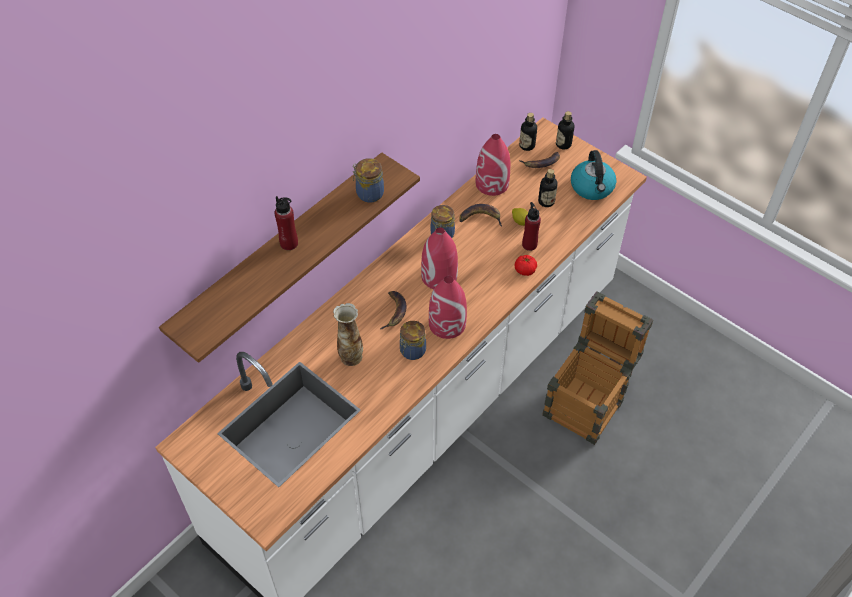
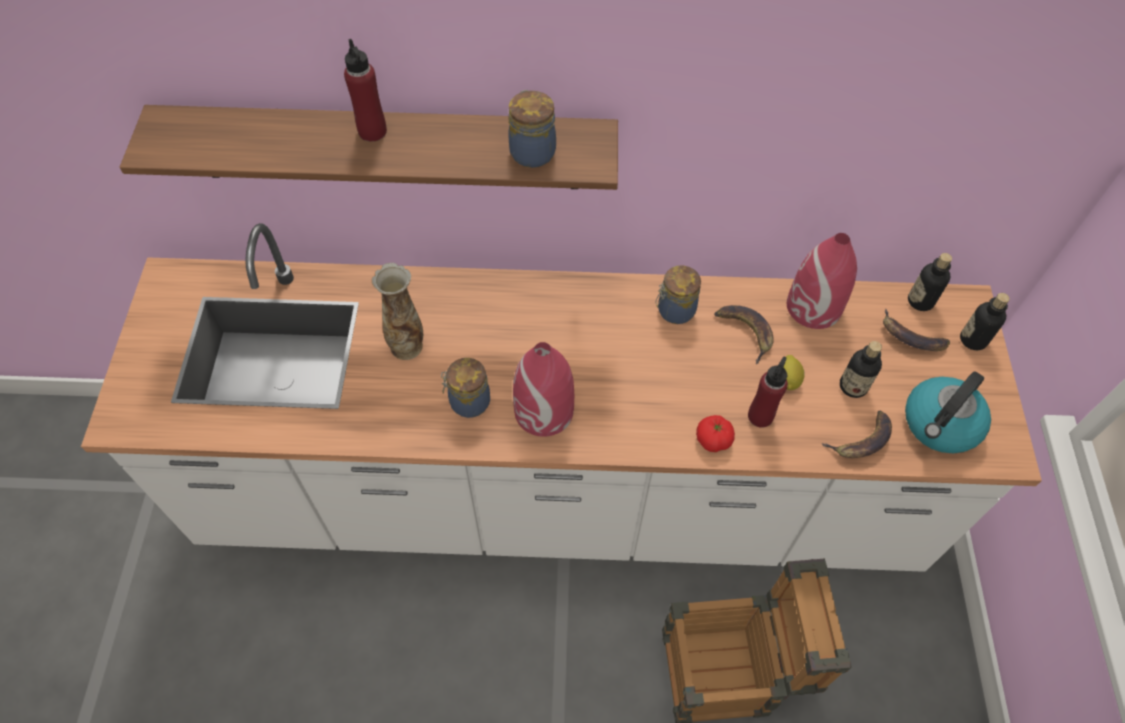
camera: 50 degrees right, 5 degrees up
banana [380,291,407,329] -> banana moved to [821,410,892,458]
red vase [421,227,458,289] -> none

